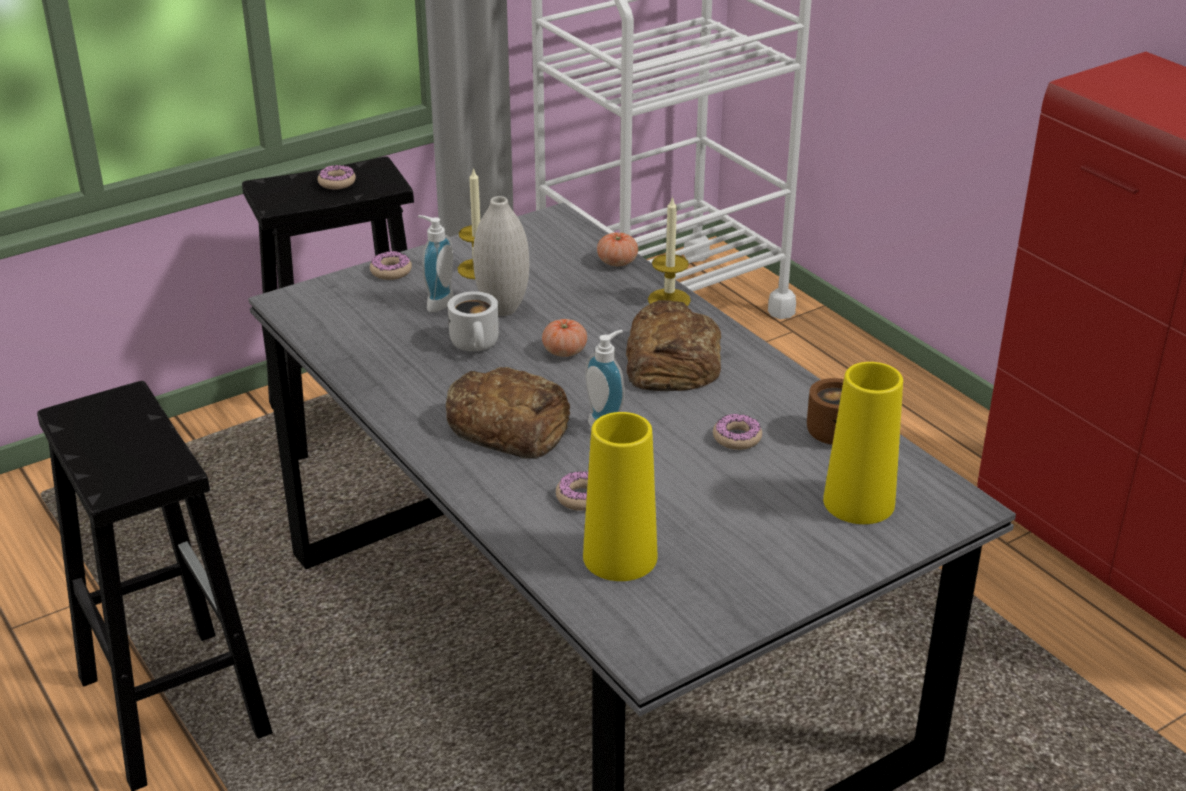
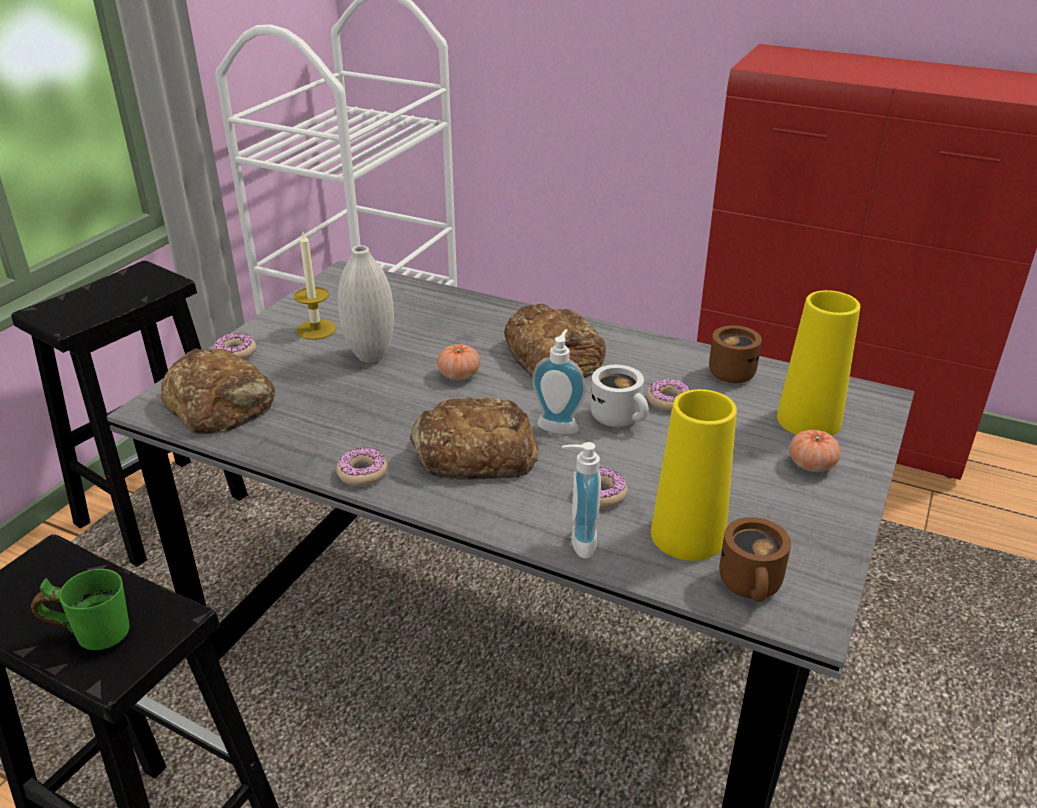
camera: 30 degrees left, 0 degrees up
donut [318,165,356,190] -> donut moved to [336,447,387,486]
soap dispenser [418,215,454,312] -> soap dispenser moved to [562,442,601,559]
white mug [448,291,499,352] -> white mug moved to [591,365,649,427]
tomato [597,232,638,266] -> tomato moved to [789,429,841,472]
candle [648,196,691,306] -> none
none -> green mug [31,569,130,650]
none -> bread [161,348,275,434]
none -> brown mug [719,517,791,602]

